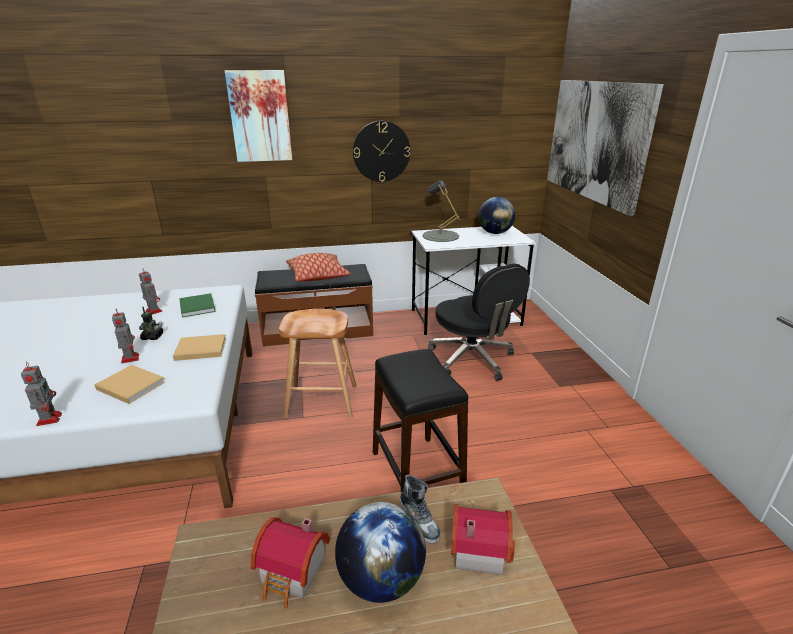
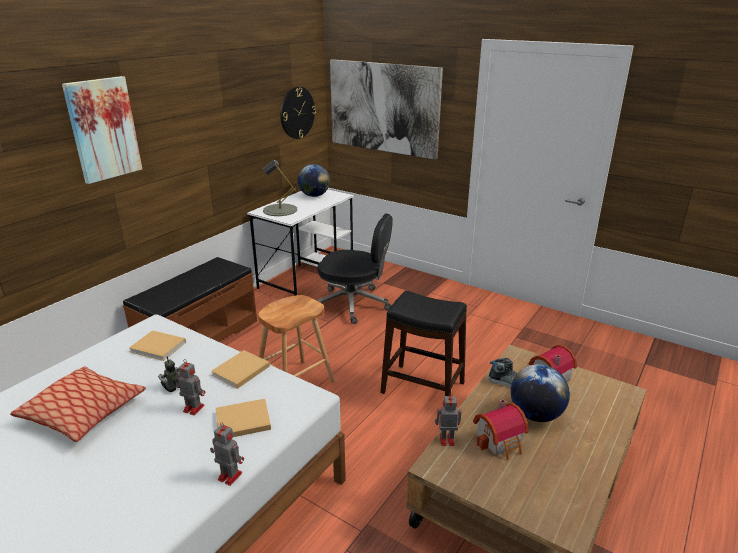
camera: 45 degrees left, 0 degrees up
toy robot [139,268,162,315] -> toy robot moved to [435,393,461,446]
green book [179,293,216,318] -> beige book [129,330,186,361]
pillow [286,253,351,282] -> pillow moved to [10,367,146,442]
wall clock [353,121,410,182] -> wall clock moved to [280,87,316,139]

